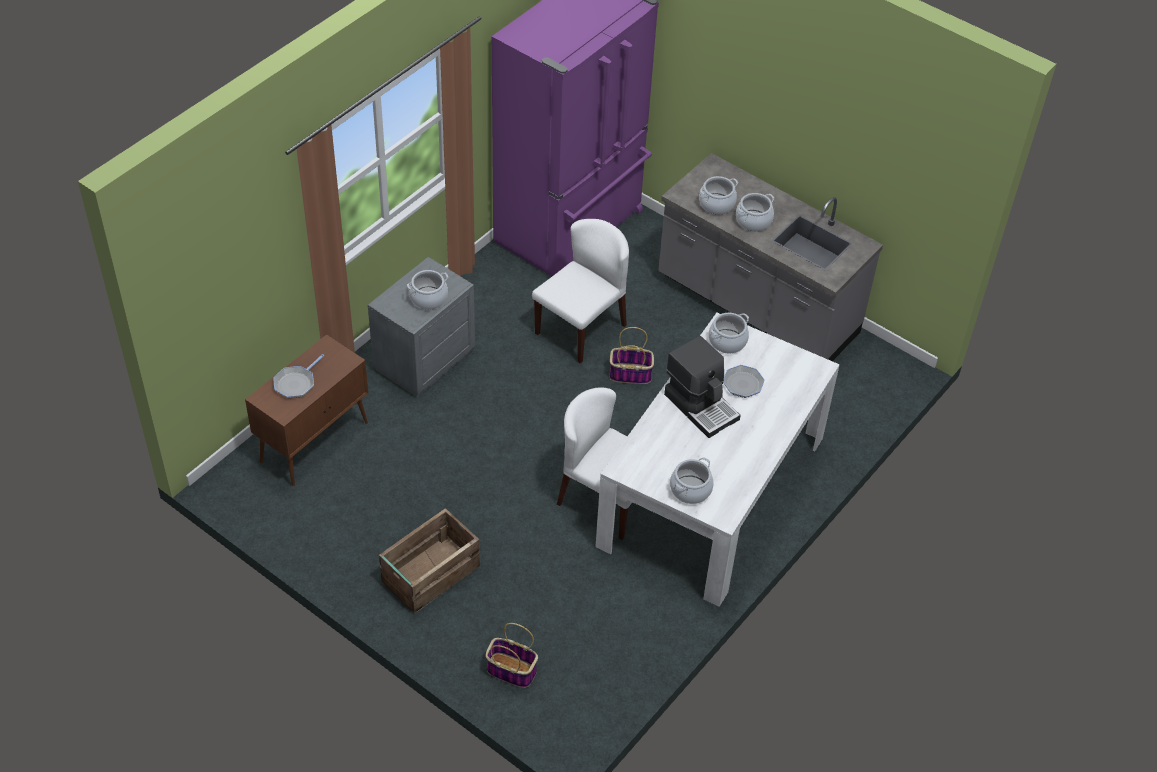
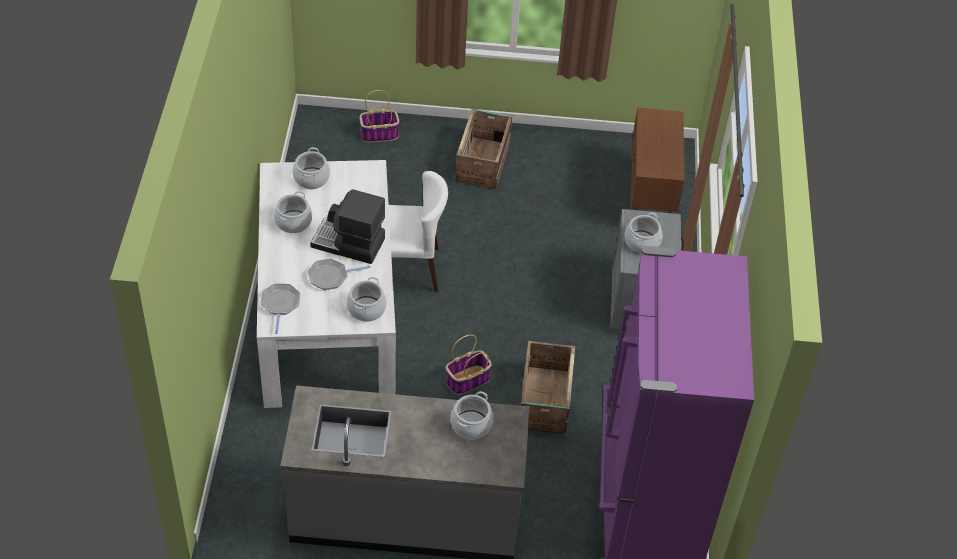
camera: 145 degrees right, 0 degrees up
frying pan [273,354,324,398] -> frying pan moved to [261,283,300,334]
white chair [532,219,629,364] -> crate [521,341,575,434]
cooking pot [736,193,774,231] -> cooking pot moved to [274,191,312,233]

